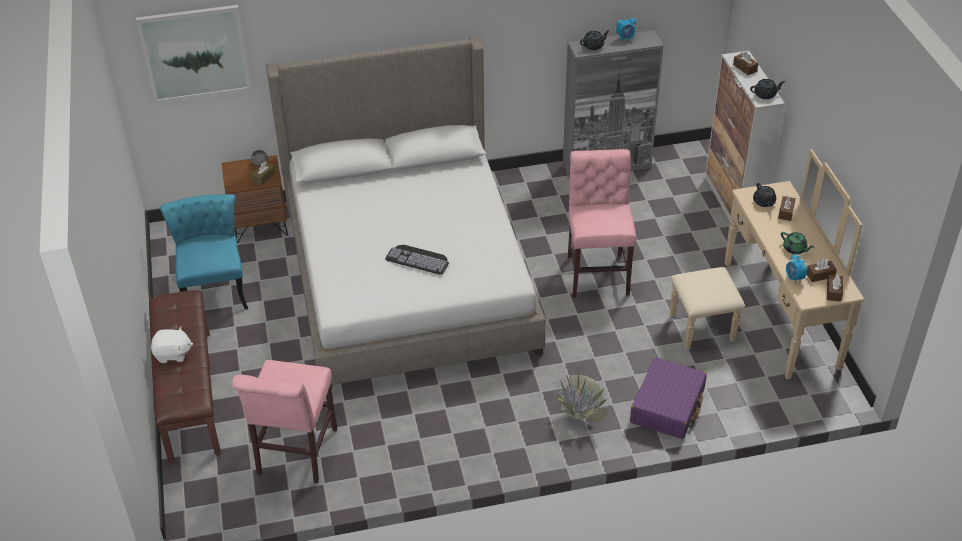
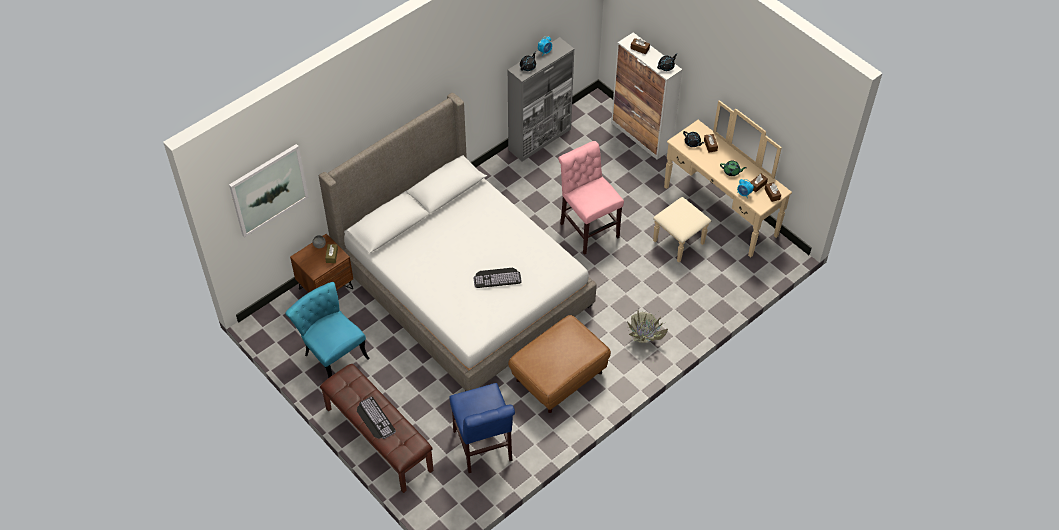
camera: 30 degrees left, 10 degrees up
white plush toy [151,326,193,363] -> keyboard [357,397,396,439]
pink chair [232,360,337,483] -> blue chair [449,383,515,473]
purple suitcase [630,357,707,439] -> none
none -> brown ottoman [508,315,611,413]

